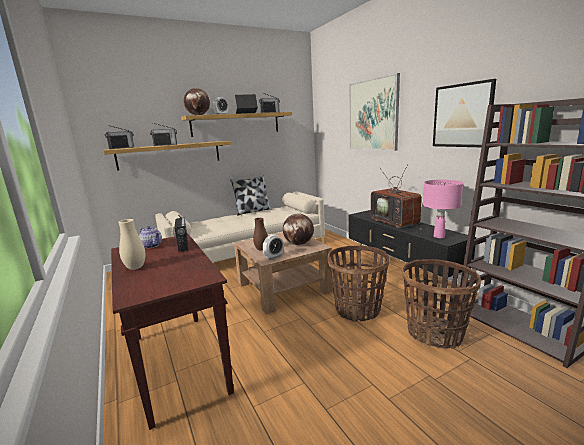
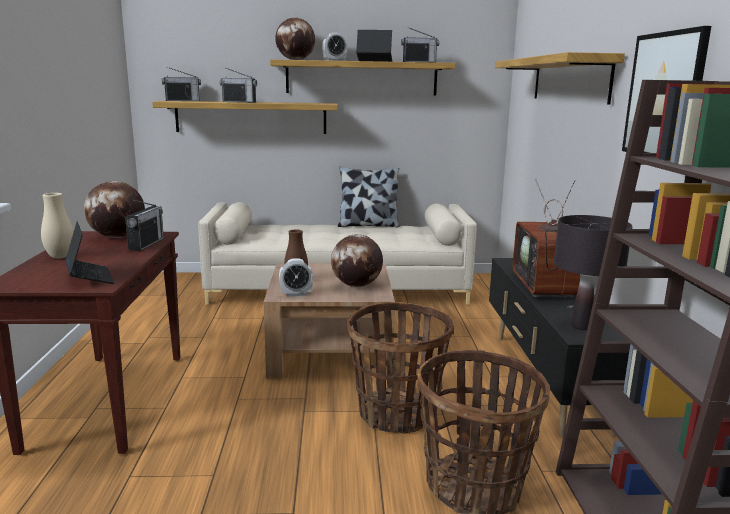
camera: 25 degrees right, 0 degrees up
teapot [139,226,162,248] -> globe [84,181,145,238]
picture [349,73,400,151] -> shelf [495,52,625,105]
pink table lamp [423,180,463,238] -> black table lamp [554,215,632,330]
none -> laptop [65,221,115,284]

